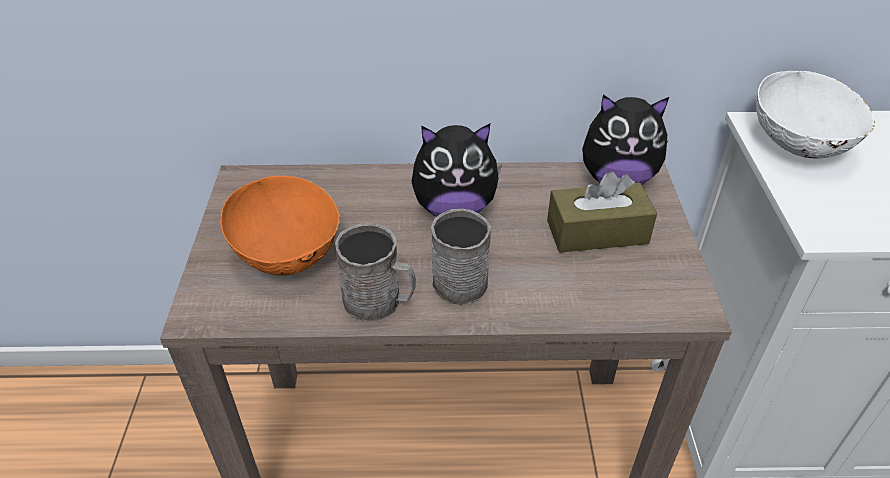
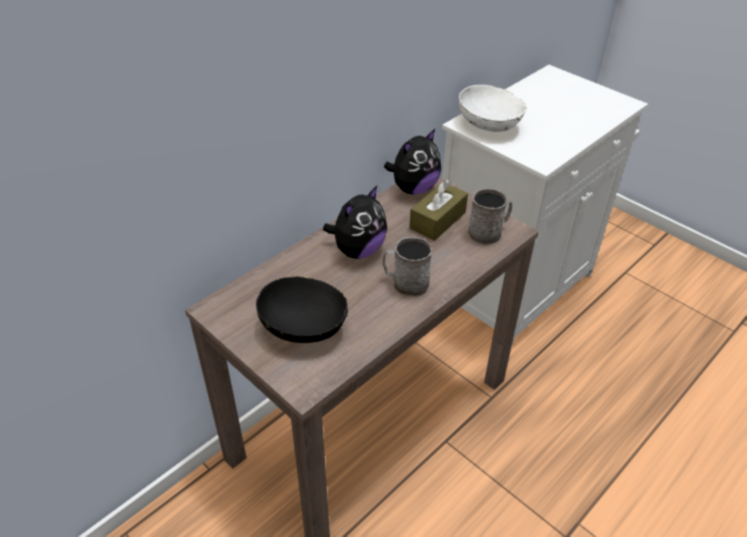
camera: 45 degrees left, 0 degrees up
orange bowl [220,176,340,276] -> black bowl [256,276,348,343]
grey mug [335,223,416,322] -> grey mug moved to [468,188,512,245]

